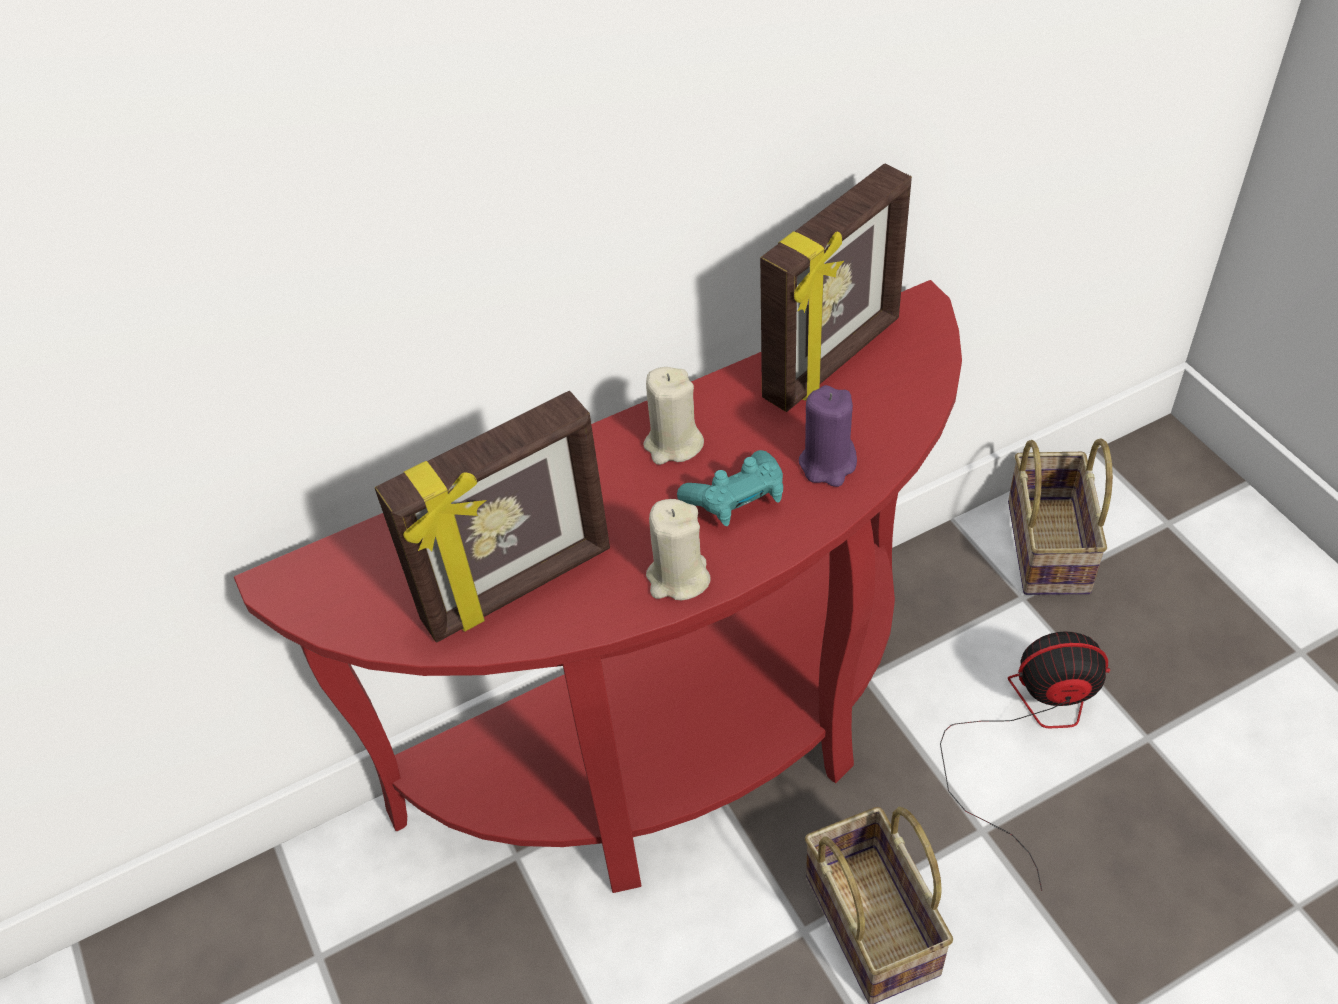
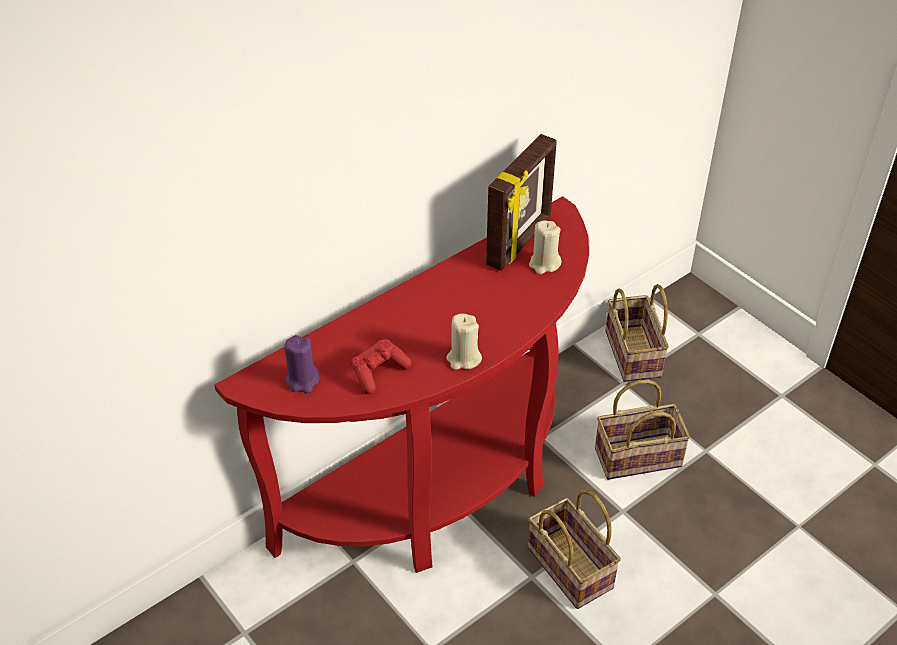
camera: 15 degrees left, 5 degrees down
picture frame [375,391,610,643] -> red game controller [351,339,412,394]
beige candle [643,367,704,465] -> beige candle moved to [529,221,562,274]
turquoise game controller [677,450,783,526] -> none
purple candle [799,385,857,487] -> purple candle moved to [284,335,320,393]
fan [940,631,1110,891] -> basket [595,379,690,480]

